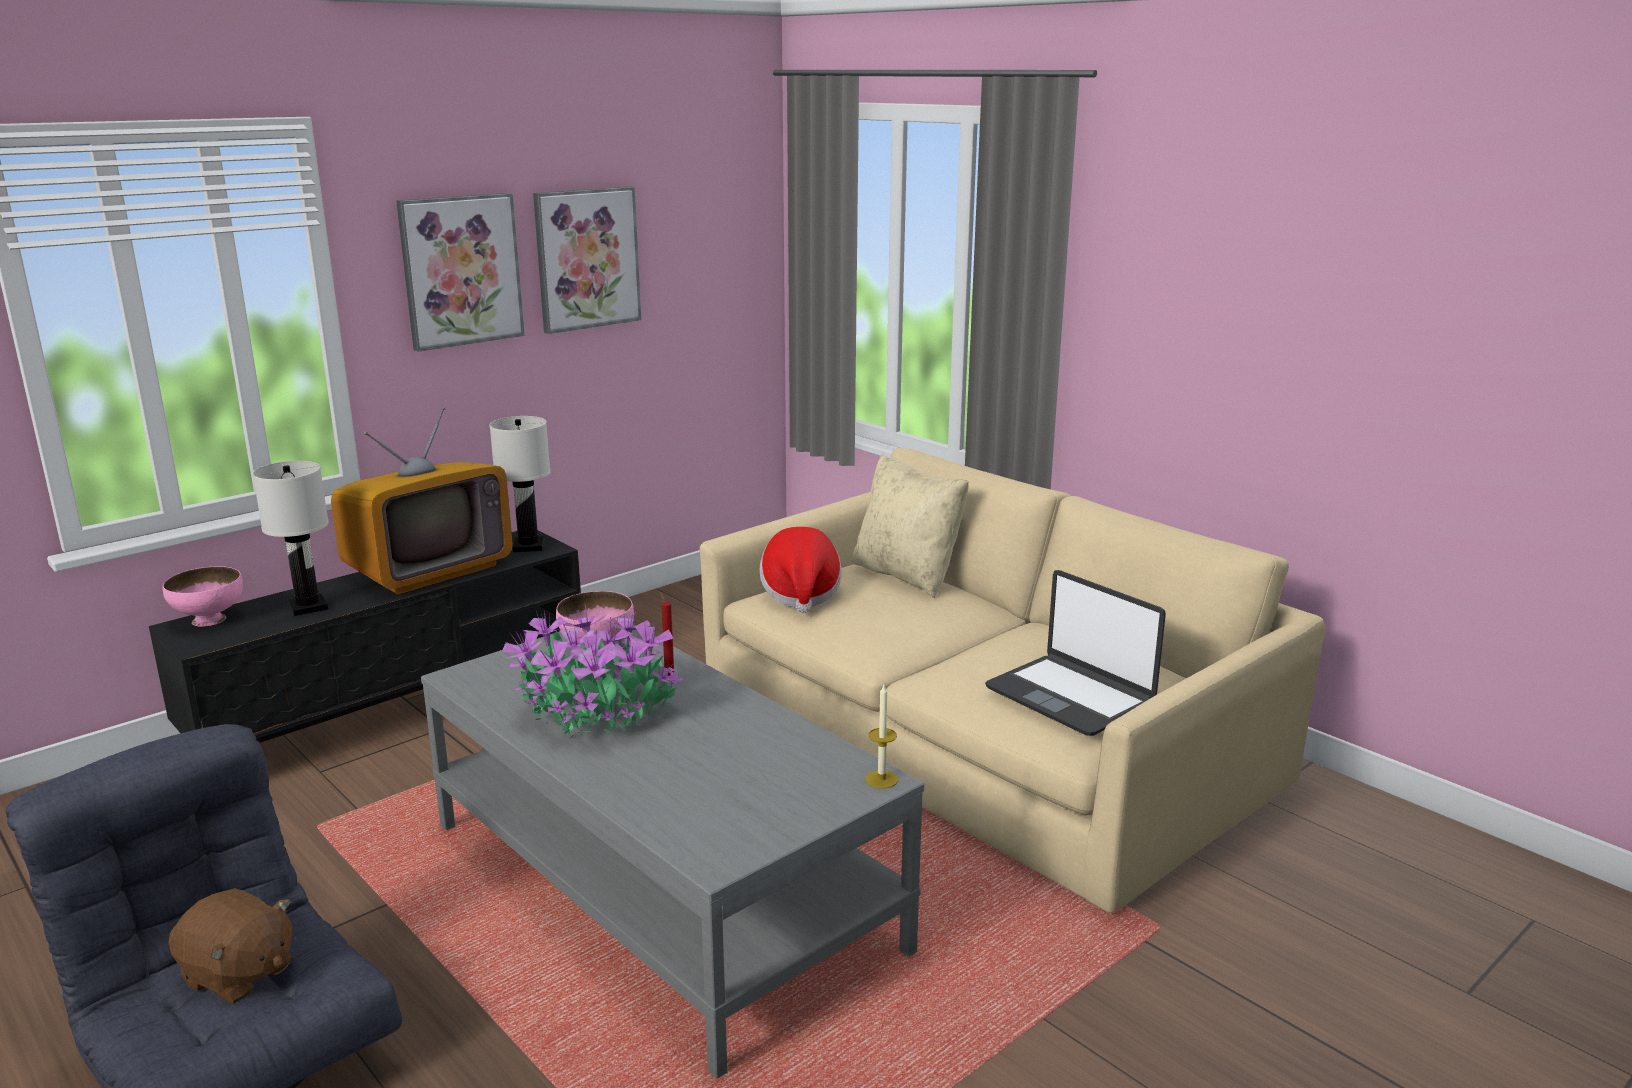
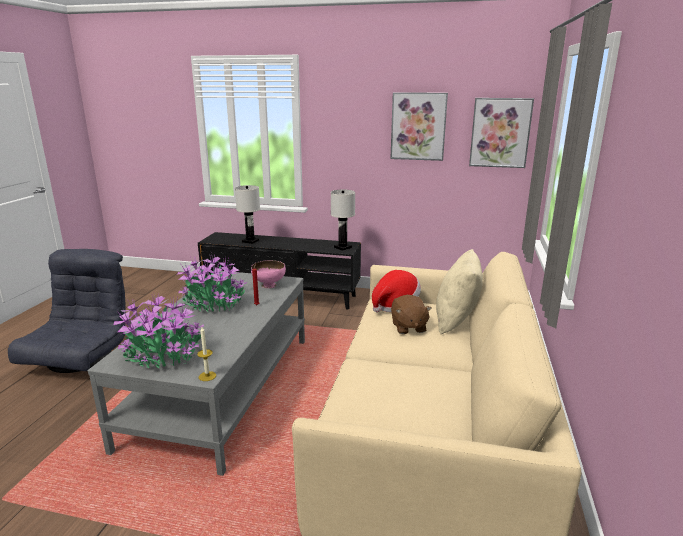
camera: 55 degrees right, 0 degrees up
pink bowl [163,566,243,627] -> none
brown plush toy [168,888,293,1004] -> brown plush toy moved to [391,295,432,334]
television [331,407,513,594] -> none
picture [396,193,525,352] -> picture moved to [469,98,534,168]
laptop [985,570,1166,736] -> none
none -> potted plant [114,295,204,369]

